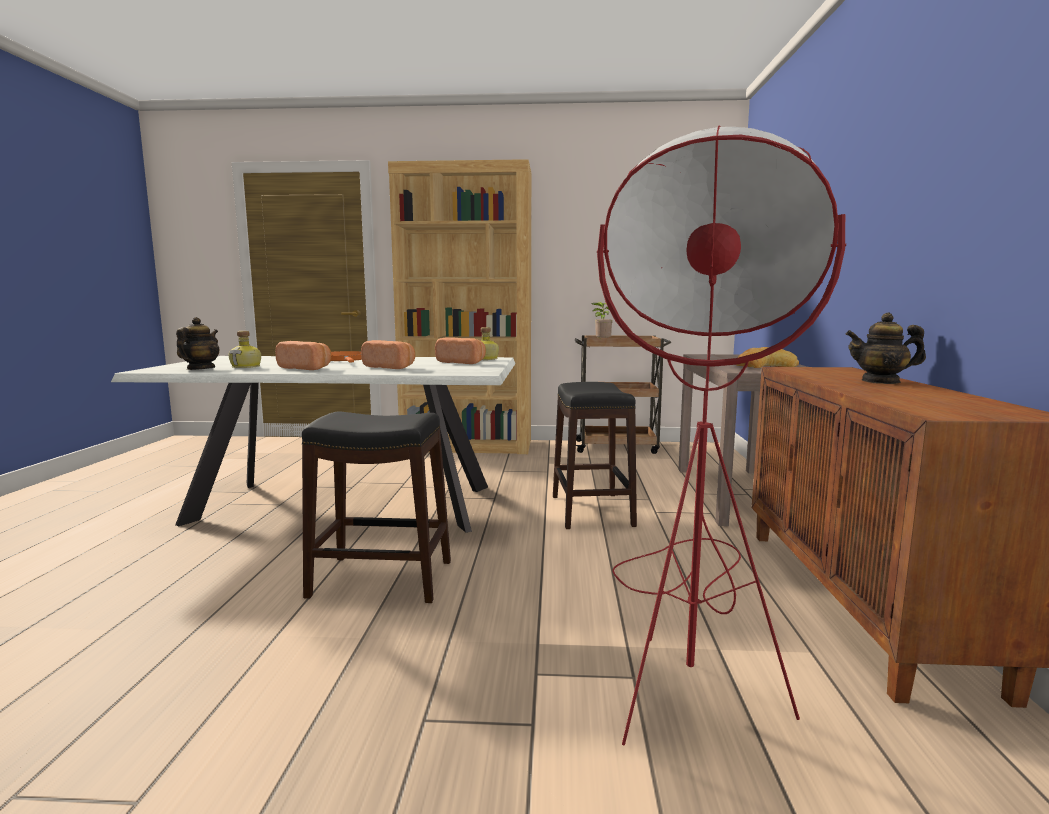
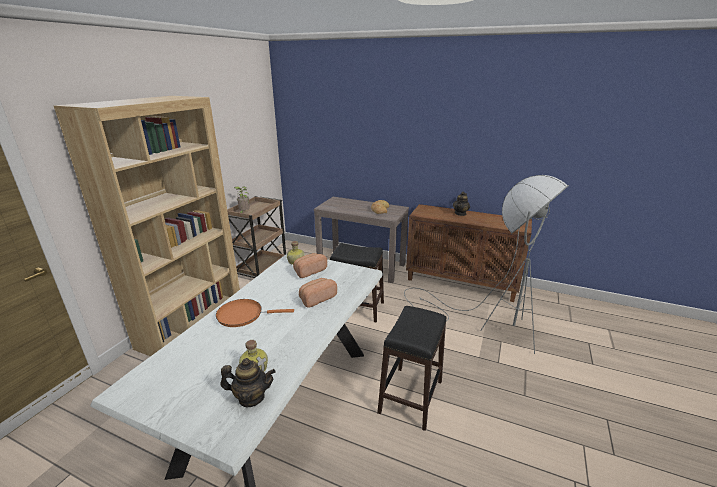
camera: 70 degrees left, 15 degrees up
teapot [176,317,219,370] -> teapot turned 150 degrees clockwise [221,358,276,407]
bread [275,341,331,370] -> none
red floor lamp [597,126,846,746] -> grey floor lamp [404,175,569,354]

